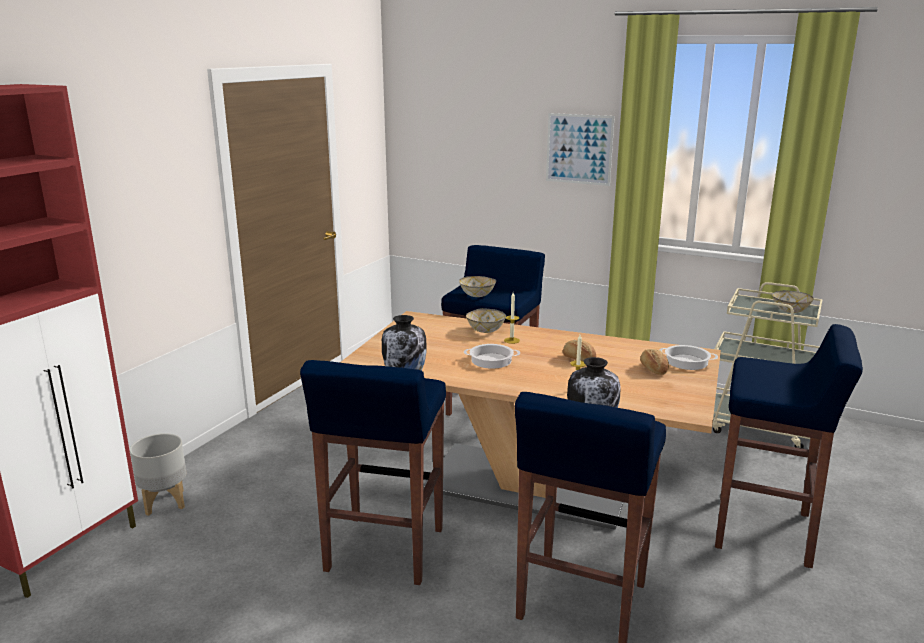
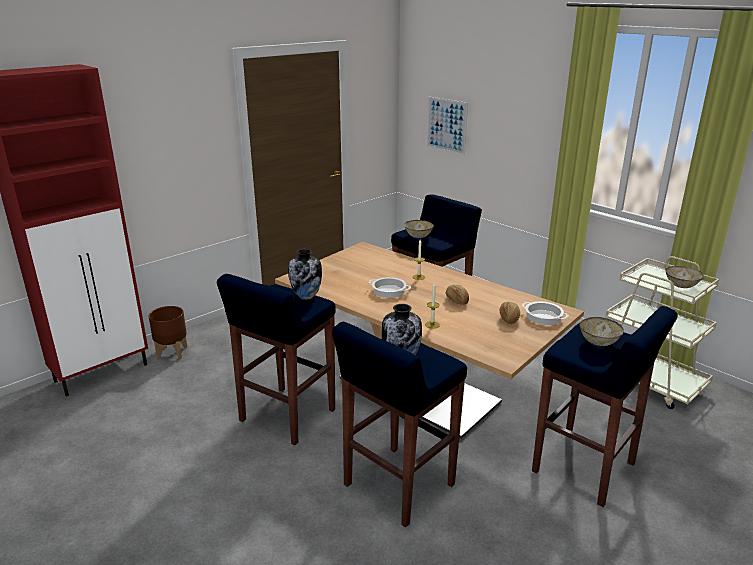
camera: 20 degrees right, 5 degrees up
grey planter [130,433,186,516] -> brown planter [149,306,187,360]
bowl [466,308,506,333] -> bowl moved to [580,317,624,346]
picture [546,113,615,186] -> picture moved to [427,97,468,155]

